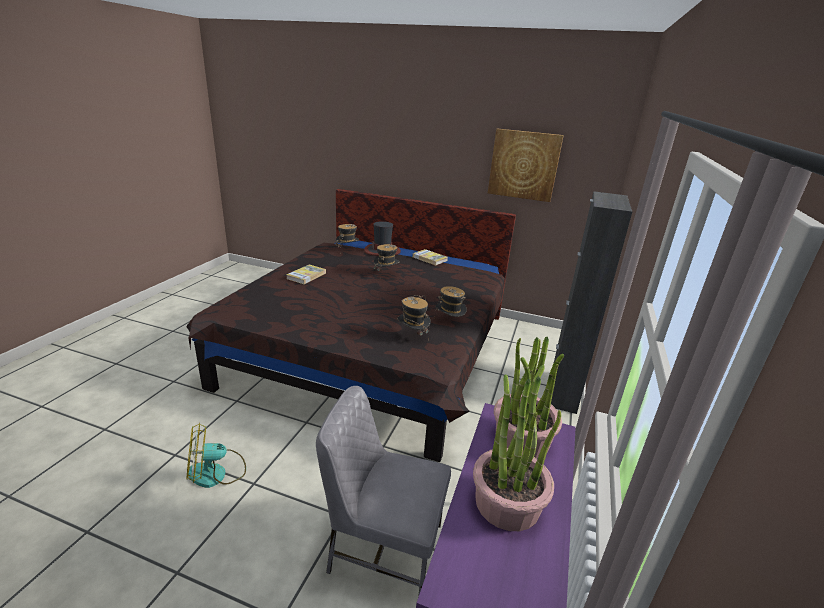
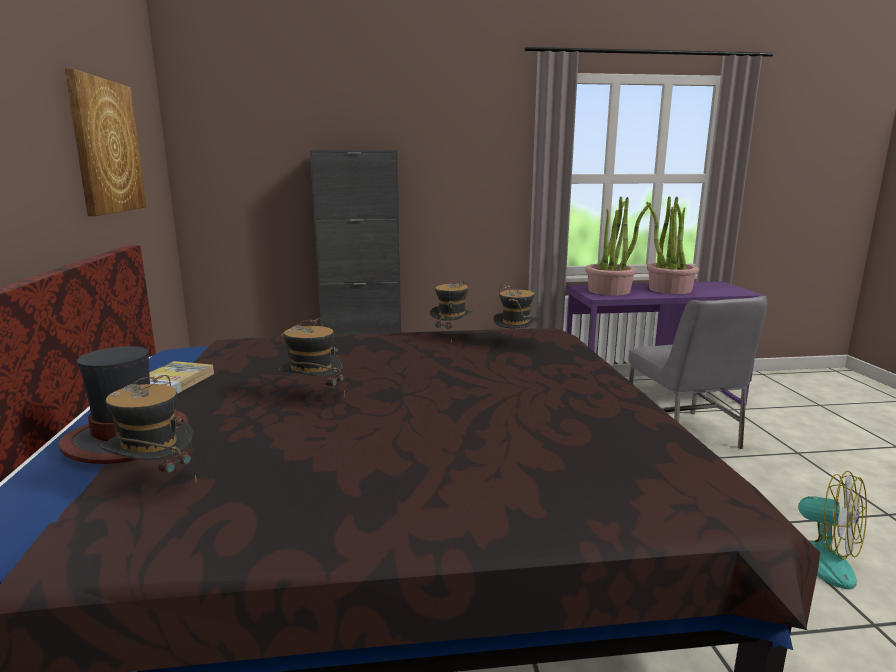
camera: 115 degrees left, 10 degrees down
book [286,265,326,284] -> none

